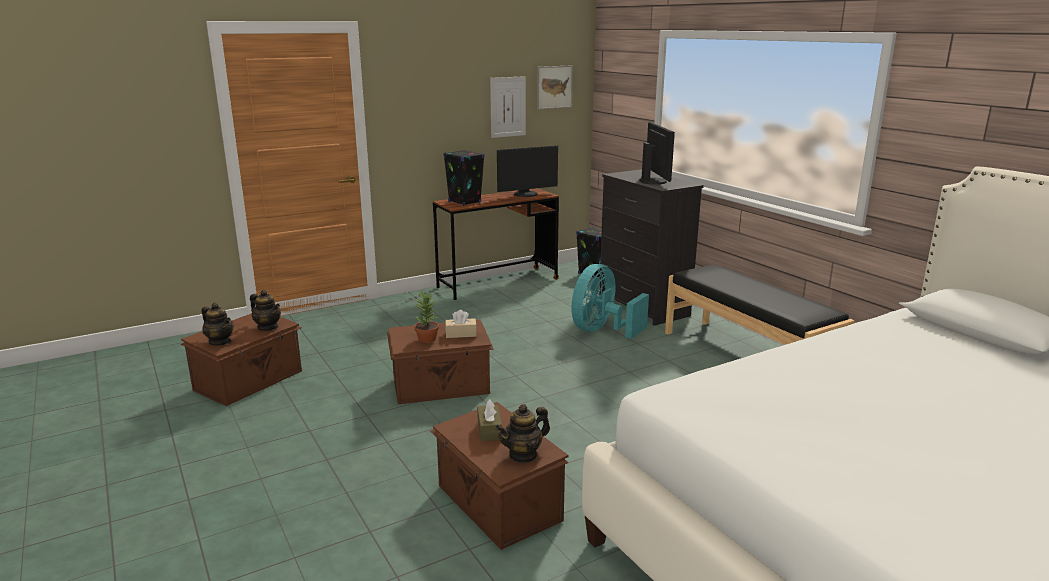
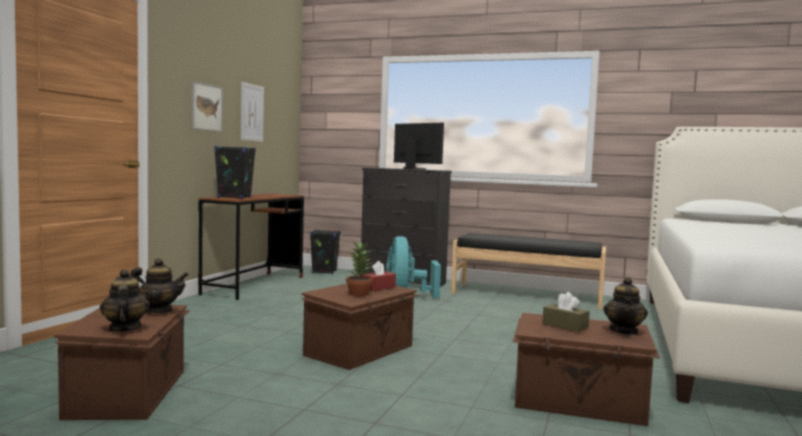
camera: 40 degrees left, 15 degrees down
teapot [202,303,234,345] -> teapot turned 105 degrees counterclockwise [100,269,150,332]
beige tissue box [445,310,477,338] -> red tissue box [362,261,396,291]
monitor [497,145,558,197] -> none
picture [537,65,573,110] -> picture moved to [192,81,223,132]

